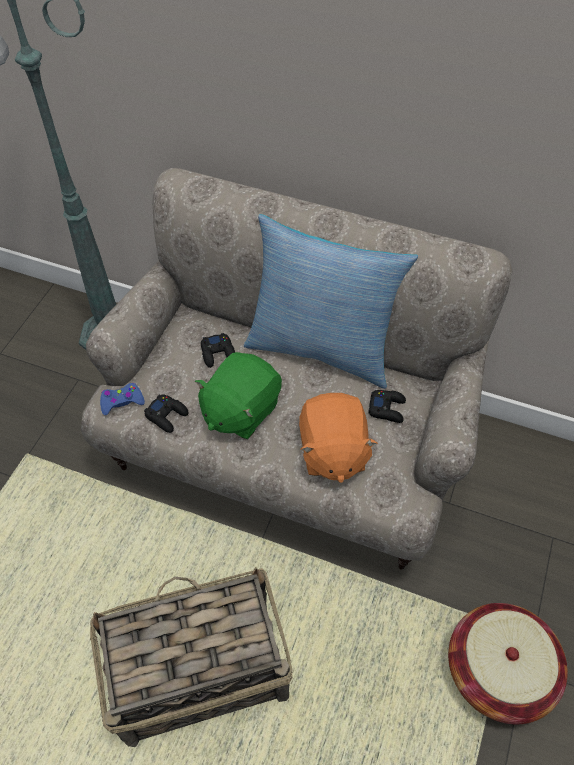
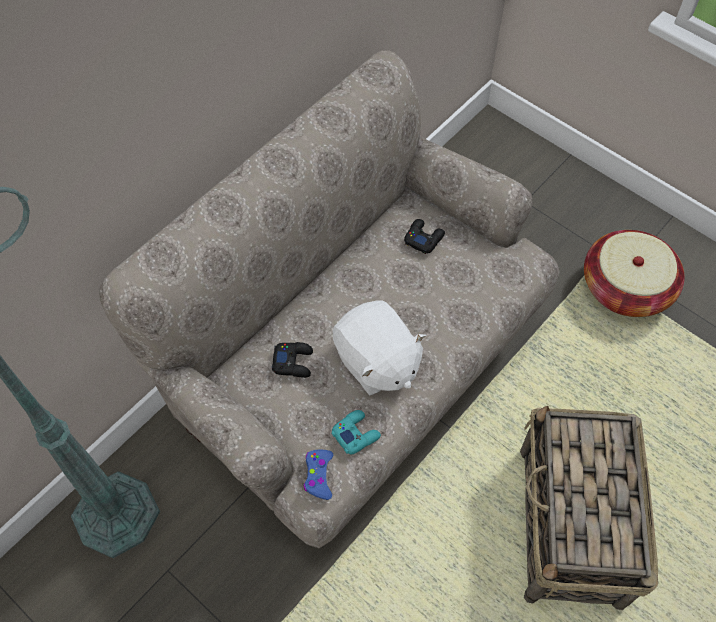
camera: 70 degrees left, 5 degrees up
black game controller [144,394,188,433] -> turquoise game controller [332,410,381,454]
green plush toy [195,352,282,439] -> white plush toy [332,300,426,395]
pillow [244,214,418,389] -> none
orange plush toy [299,393,378,483] -> none

